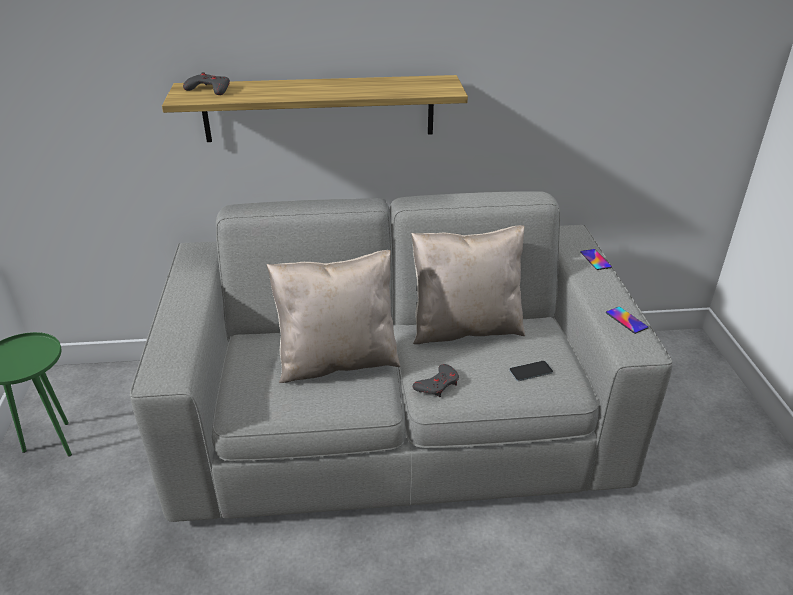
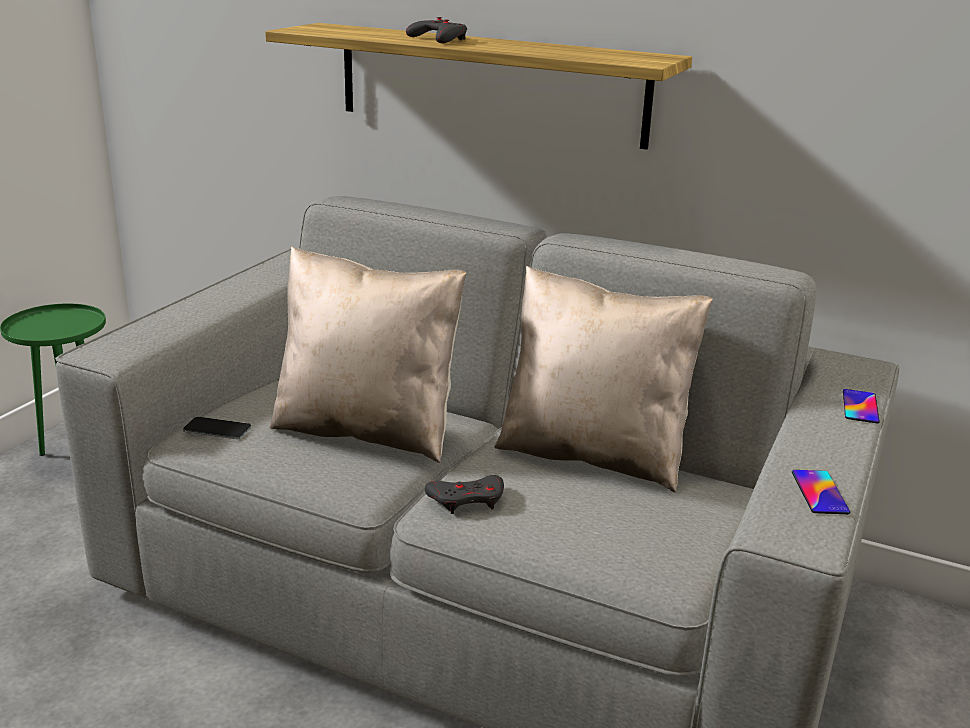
camera: 30 degrees right, 10 degrees down
grey game controller [183,72,230,95] -> grey game controller moved to [406,17,467,43]
phone [509,361,553,381] -> phone moved to [183,417,251,439]

